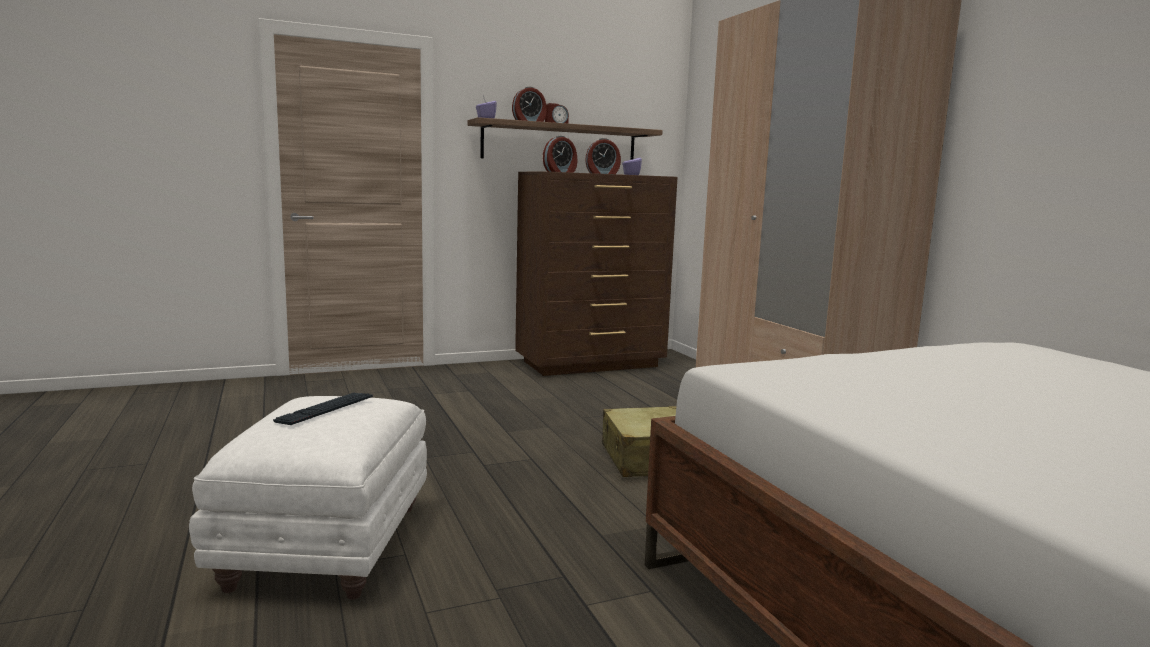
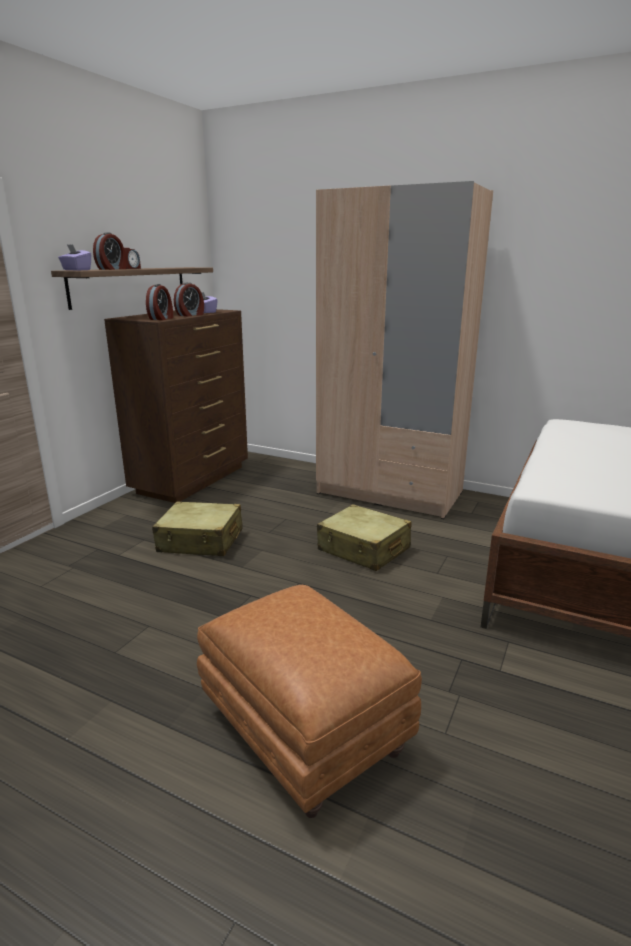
camera: 40 degrees left, 10 degrees up
white ottoman [189,396,427,600] -> brown ottoman [197,585,422,818]
keyboard [273,393,373,425] -> none
none -> beige suitcase [152,502,243,556]

